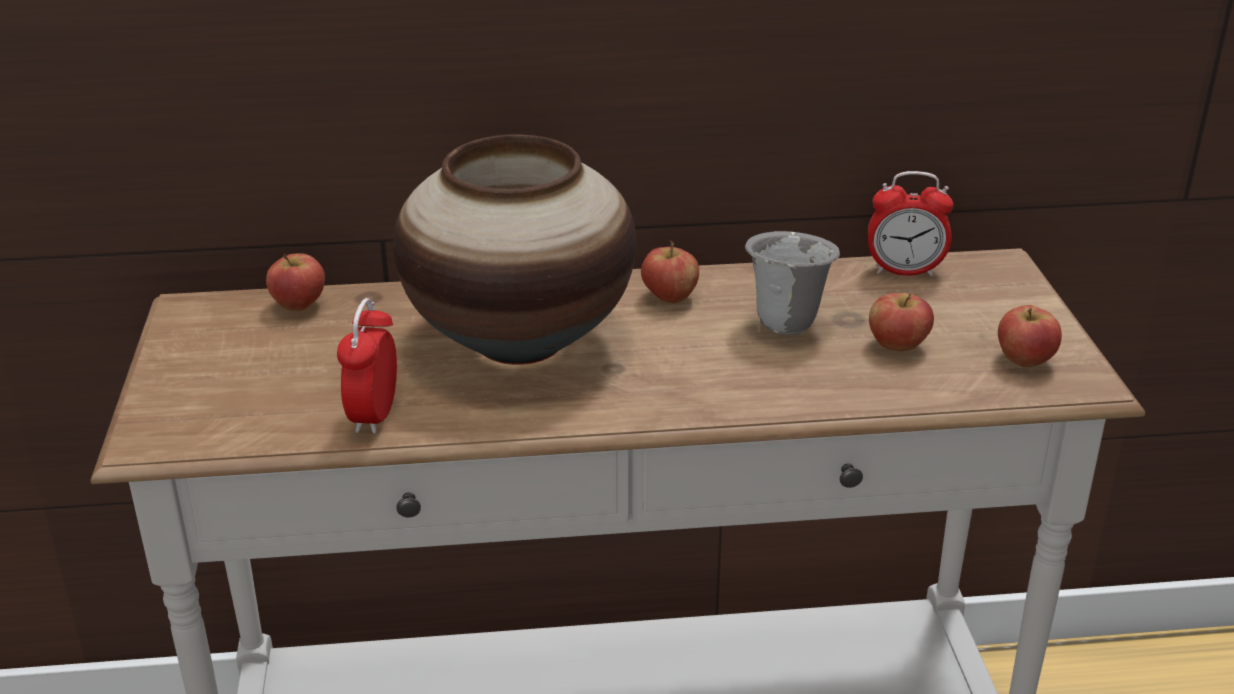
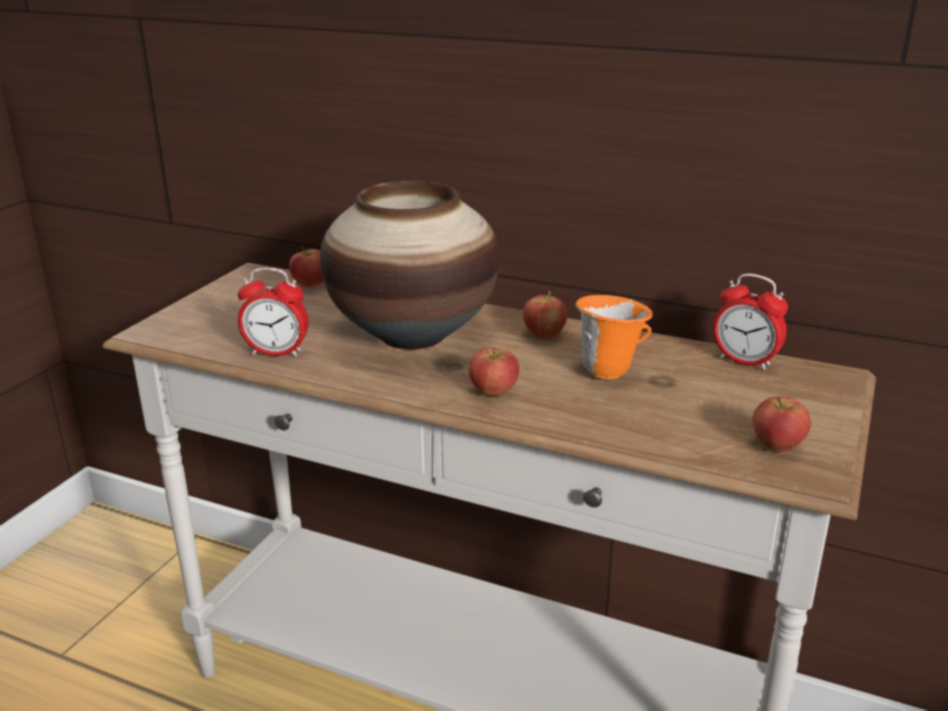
camera: 30 degrees right, 5 degrees down
alarm clock [337,298,397,434] -> alarm clock turned 120 degrees counterclockwise [238,268,309,357]
grey mug [745,231,840,335] -> orange mug [576,295,653,379]
apple [869,293,934,351] -> apple moved to [468,347,519,396]

